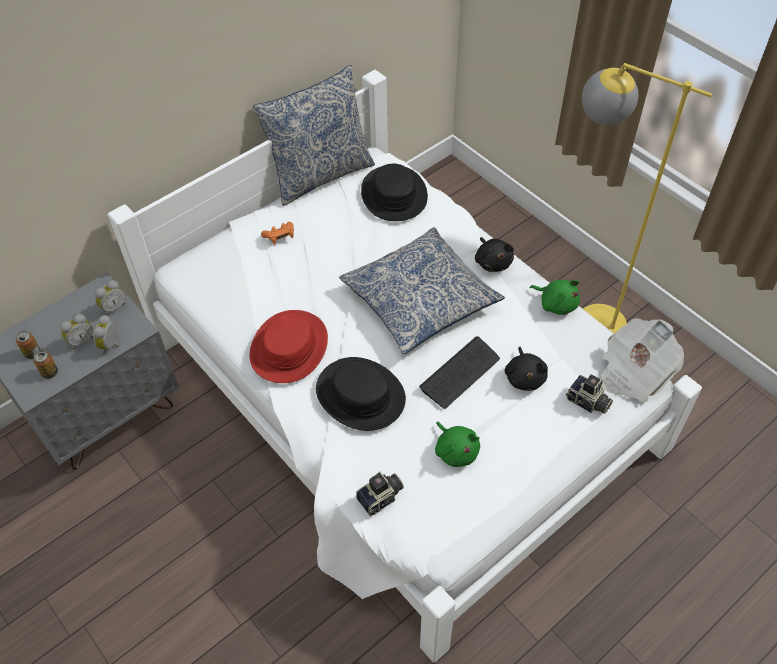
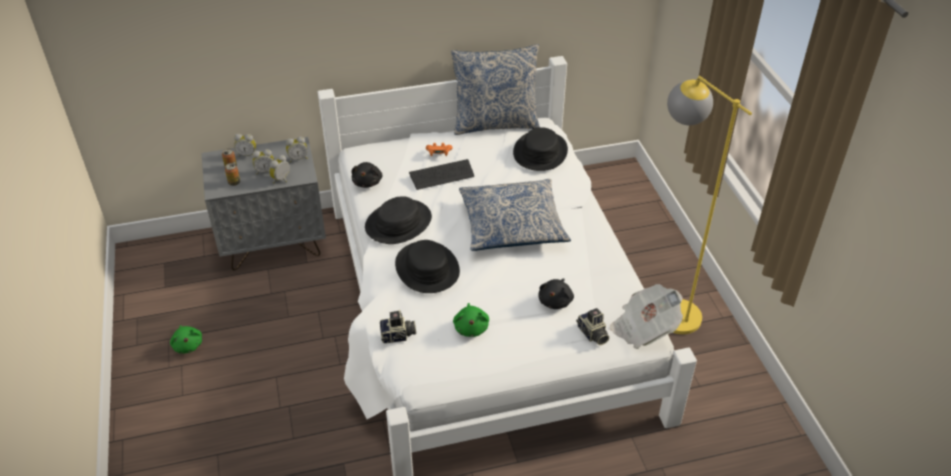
camera: 25 degrees right, 10 degrees down
red hat [250,310,328,383] -> black hat [365,196,432,244]
keyboard [419,336,500,409] -> keyboard moved to [409,159,474,190]
black plush toy [475,237,514,272] -> black plush toy moved to [351,162,383,188]
green plush toy [530,280,580,315] -> green plush toy moved to [170,325,202,354]
none -> alarm clock [234,134,256,157]

